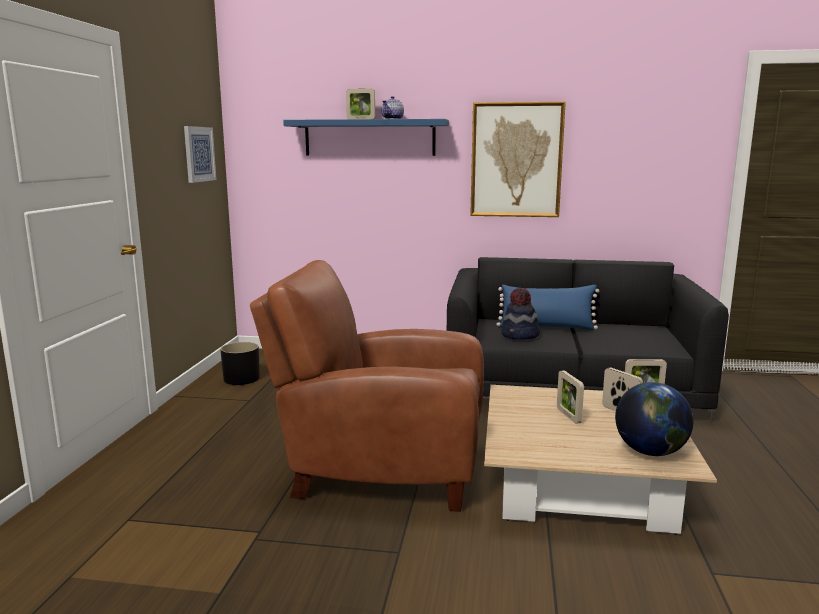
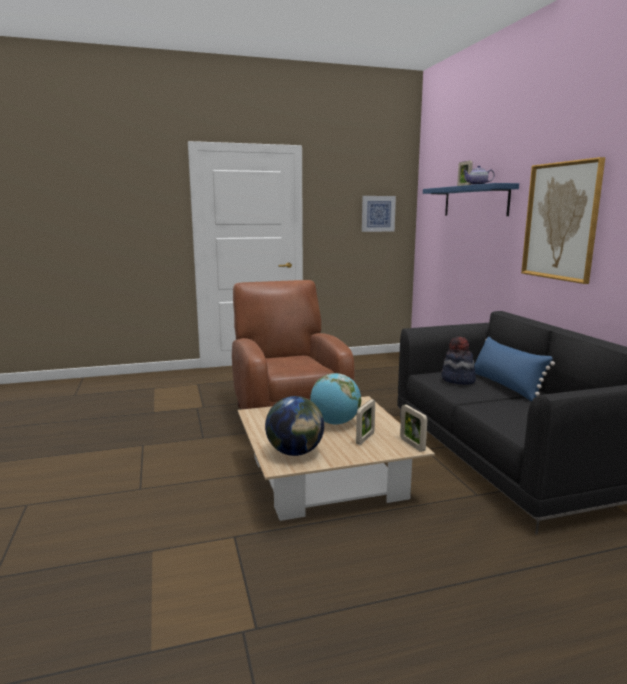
camera: 65 degrees right, 0 degrees up
black planter [220,342,260,385] -> none
picture frame [557,370,584,424] -> globe [310,373,361,425]

